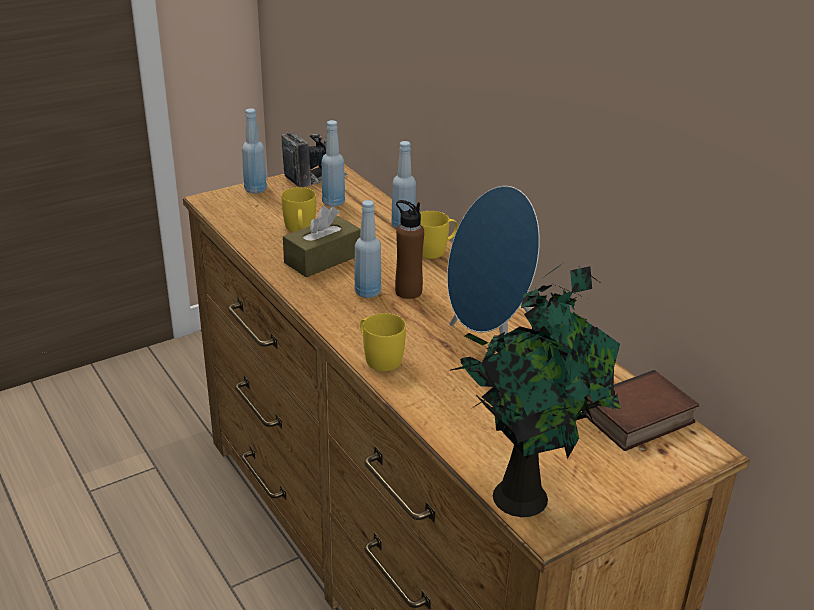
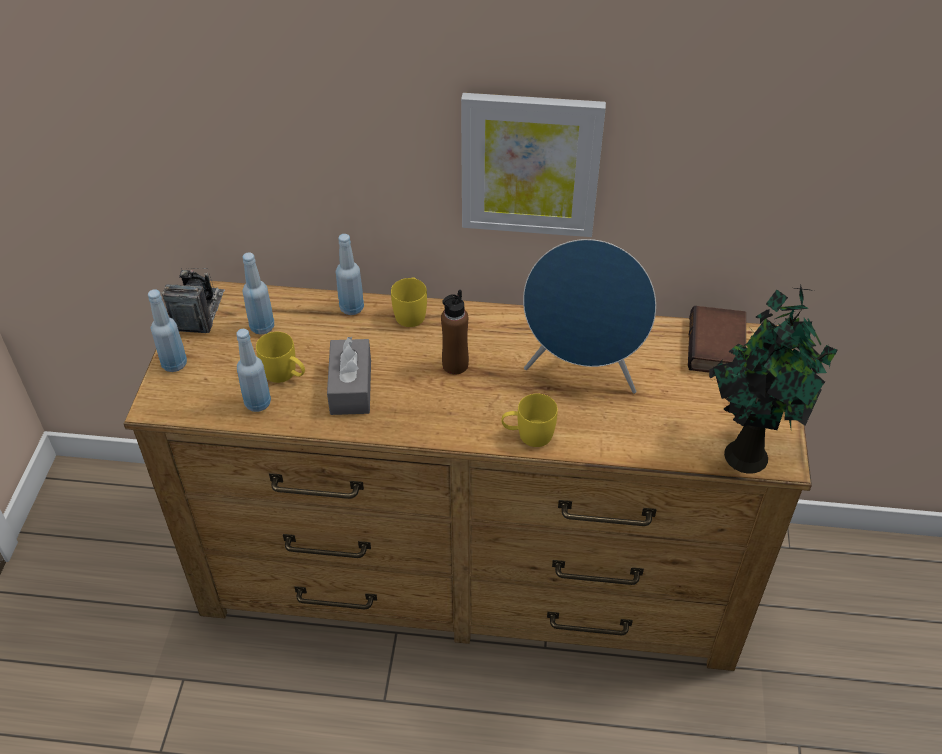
camera: 50 degrees left, 15 degrees up
brown tissue box [283,206,361,277] -> grey tissue box [327,337,371,415]
blue bottle [354,200,381,298] -> blue bottle moved to [236,329,271,412]
none -> picture [461,93,606,237]

